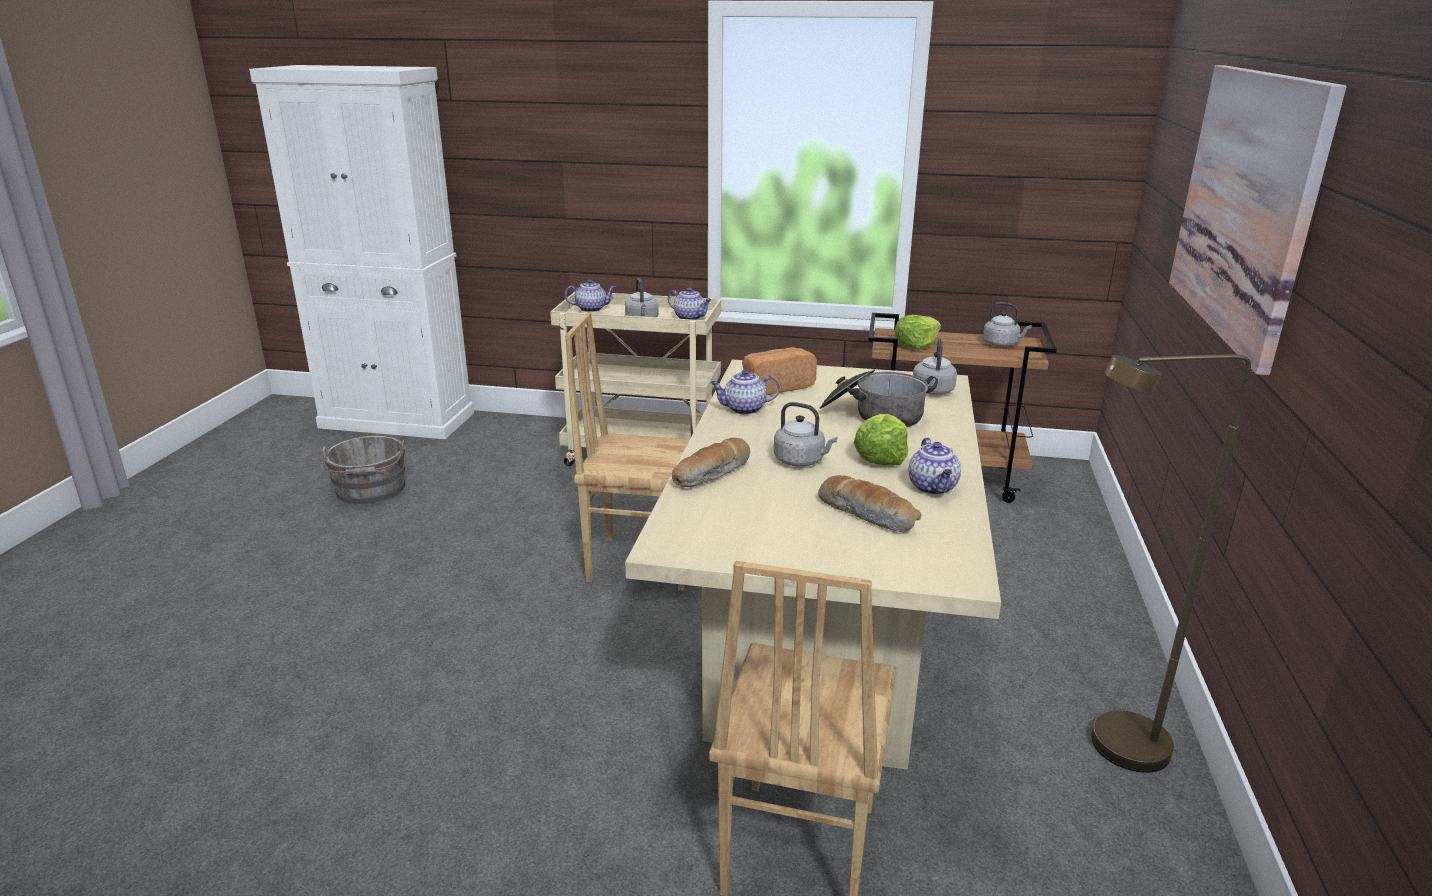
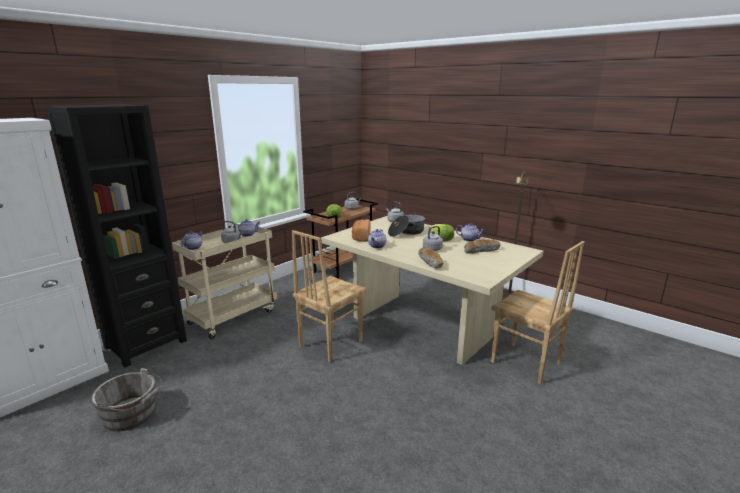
camera: 60 degrees left, 5 degrees down
picture [1169,65,1346,375] -> none
none -> black bookcase [46,104,187,367]

